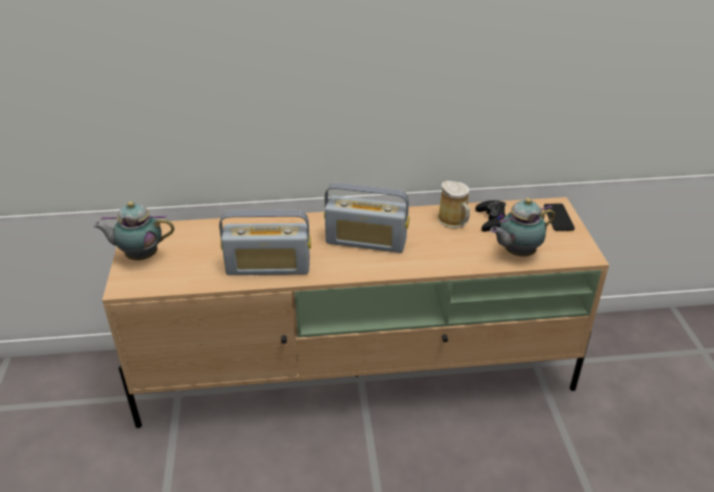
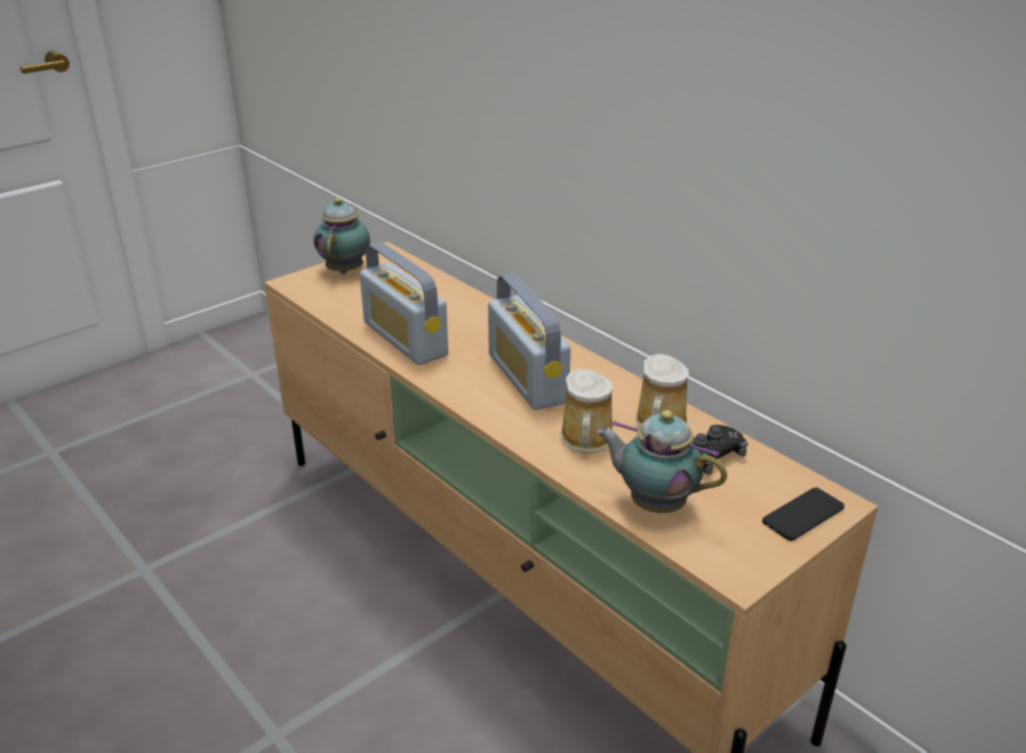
camera: 55 degrees right, 5 degrees down
teapot [93,202,174,260] -> teapot turned 45 degrees clockwise [314,198,370,274]
none -> mug [560,369,613,453]

